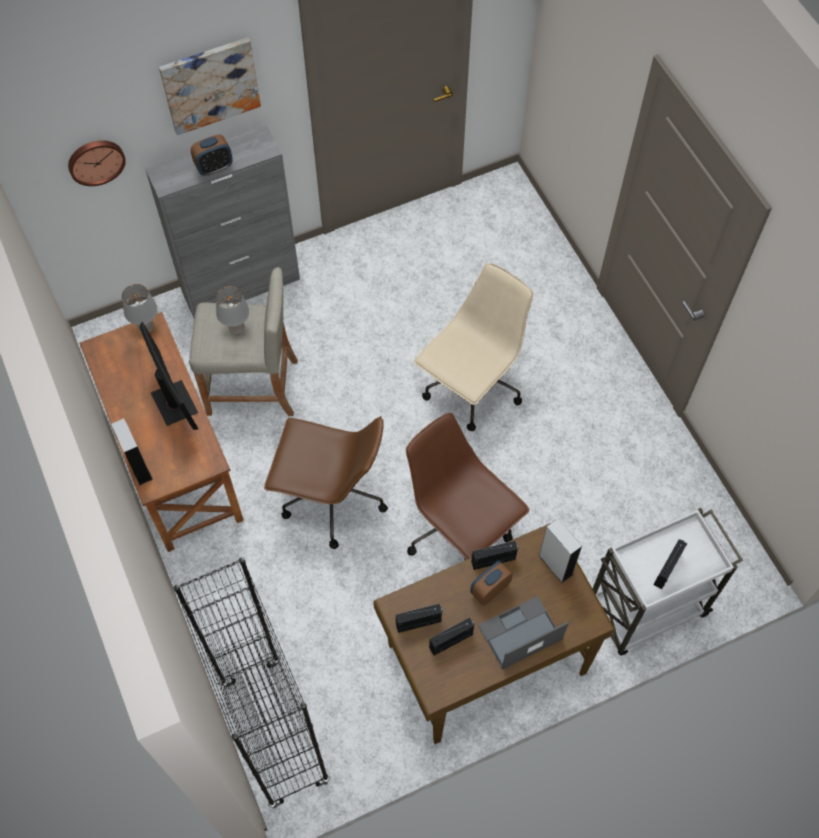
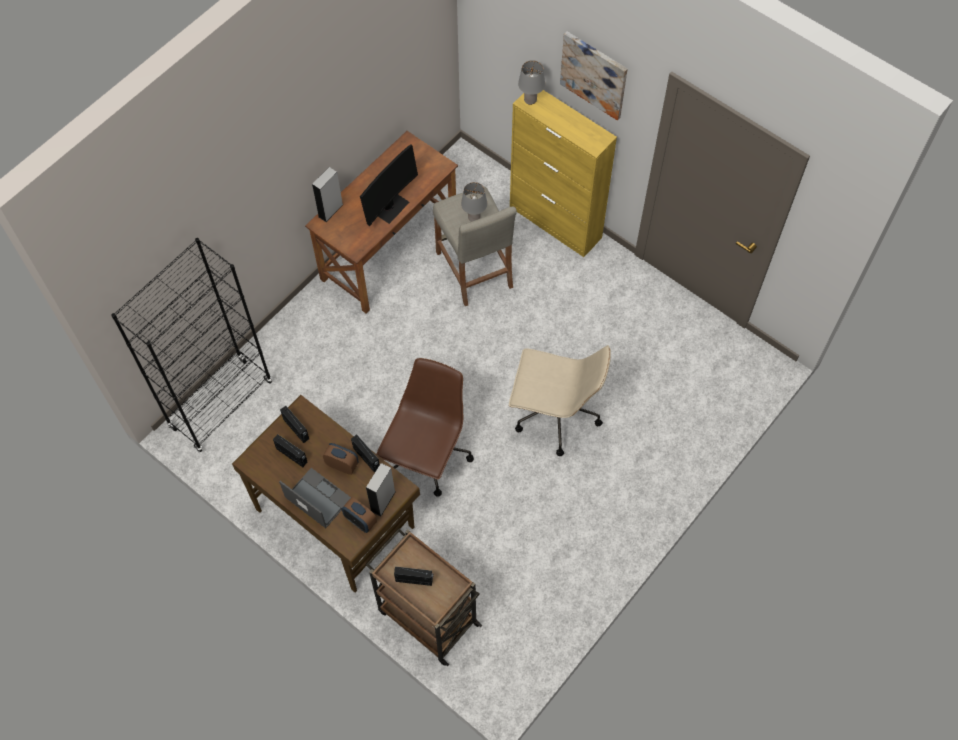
camera: 65 degrees right, 0 degrees up
wall clock [68,140,126,186] -> none
grey table lamp [122,284,158,332] -> grey table lamp moved to [518,60,545,105]
grey cabinet [145,125,300,318] -> yellow cabinet [510,90,617,257]
alarm clock [191,134,233,176] -> alarm clock moved to [342,497,377,533]
brown office chair [264,416,388,549] -> none
white cart [593,508,743,655] -> brown cart [366,528,482,666]

